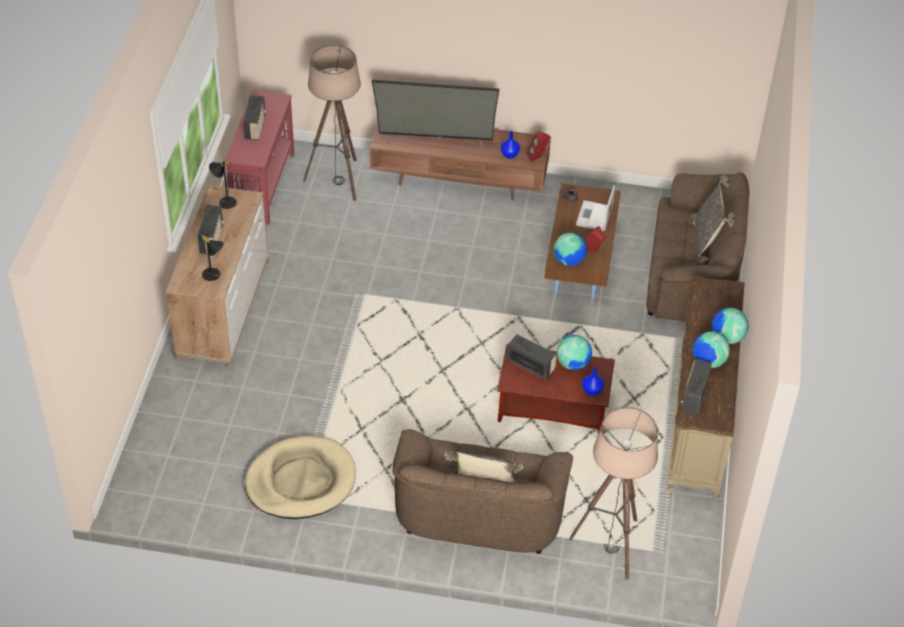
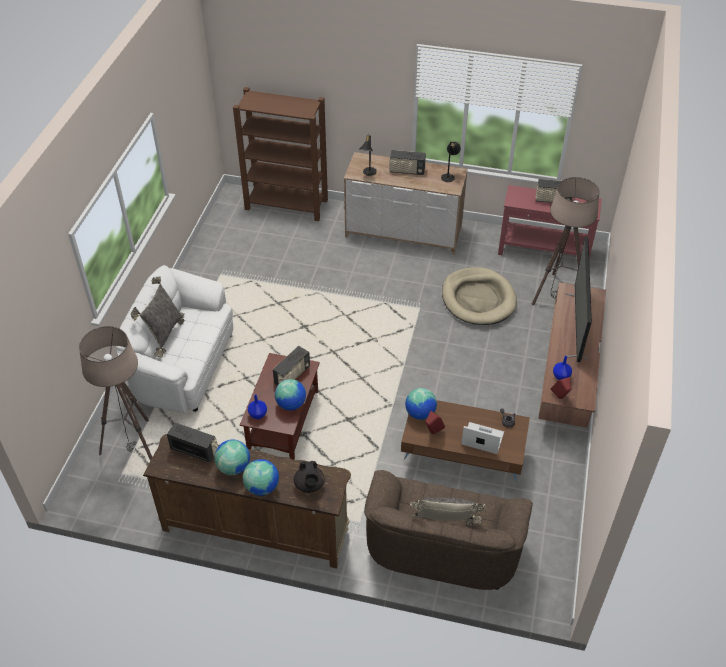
camera: 95 degrees right, 0 degrees up
beige dog bed [245,435,356,519] -> beige dog bed moved to [442,267,517,325]
brown sofa [392,429,573,554] -> white sofa [116,265,233,414]
none -> brown bookcase [233,87,328,221]
none -> black teapot [294,461,324,493]

